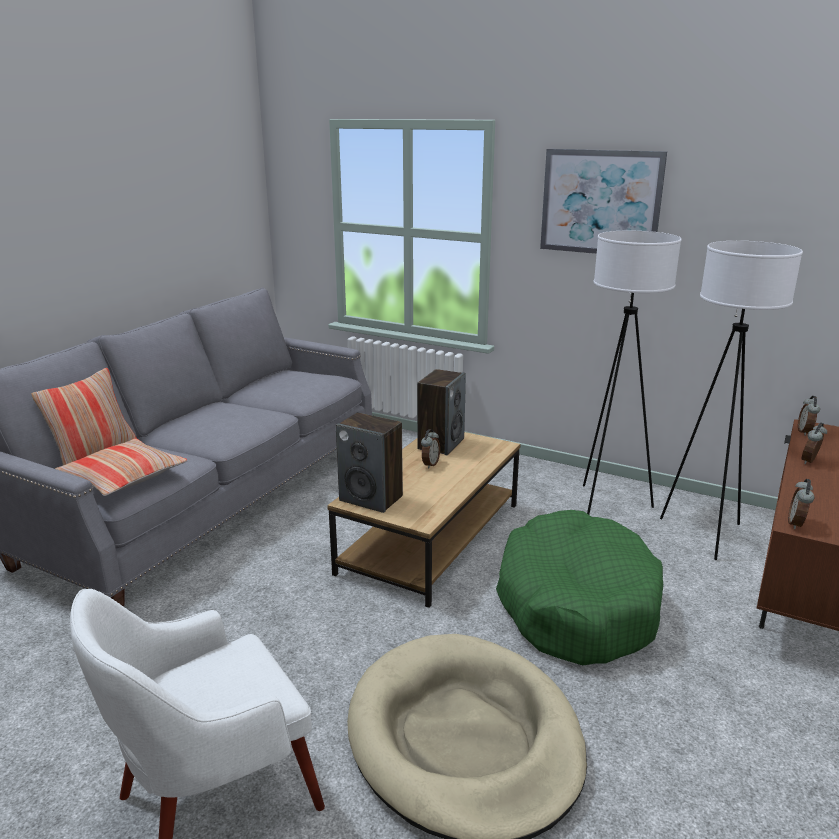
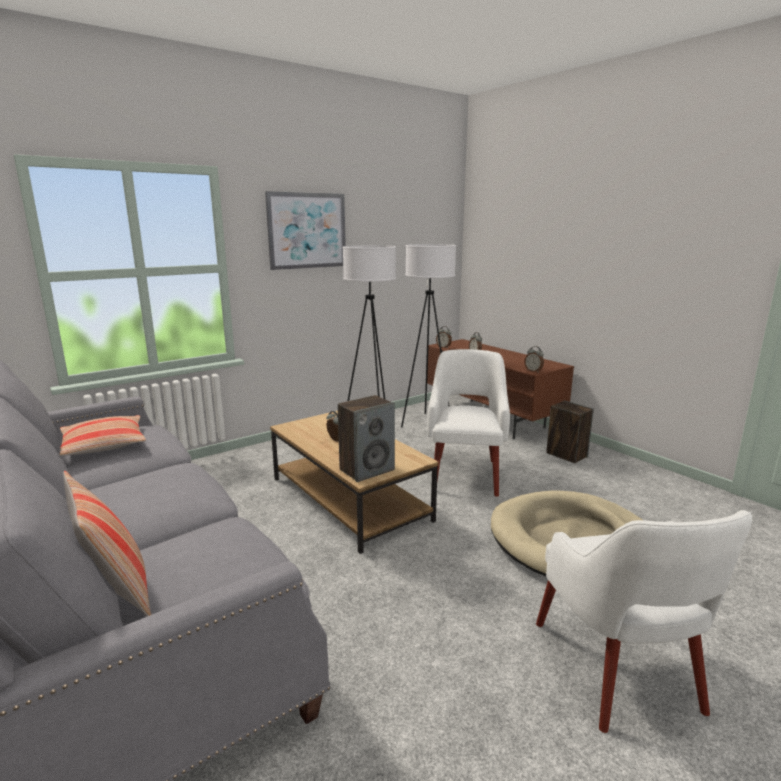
camera: 65 degrees left, 5 degrees down
pillow [55,438,188,496] -> pillow moved to [60,415,146,456]
speaker [417,369,466,455] -> speaker moved to [546,400,594,463]
green dog bed [496,510,663,665] -> white armchair [427,349,510,497]

